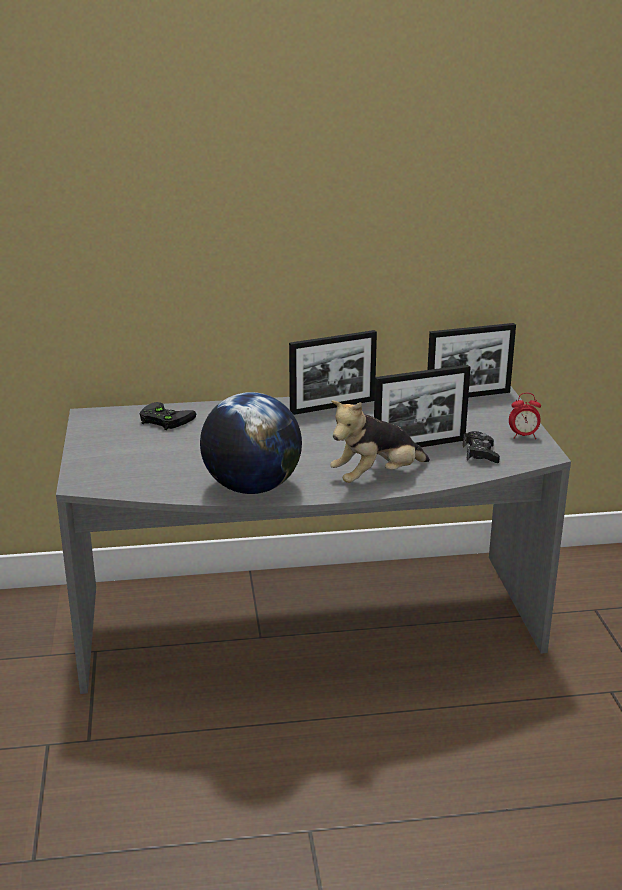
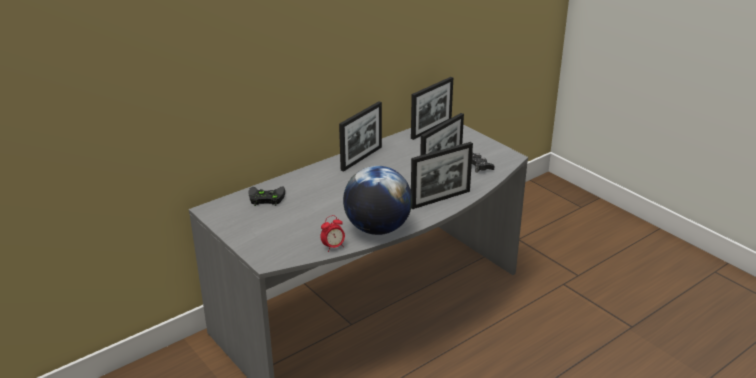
camera: 30 degrees left, 5 degrees up
plush toy [330,400,430,483] -> picture frame [411,142,473,209]
alarm clock [509,393,541,439] -> alarm clock moved to [320,215,345,252]

